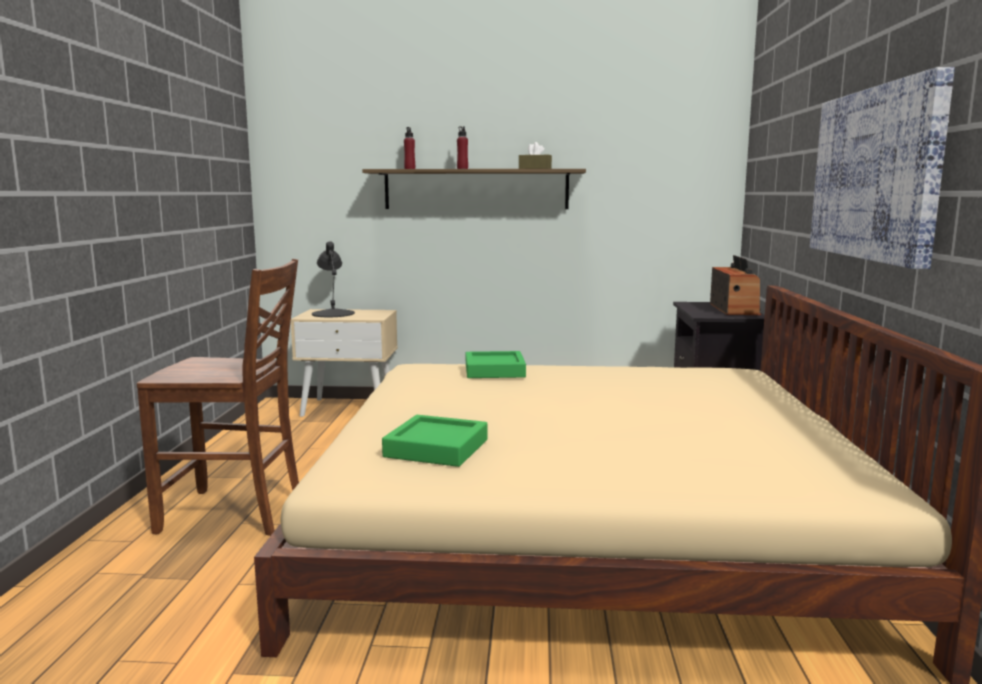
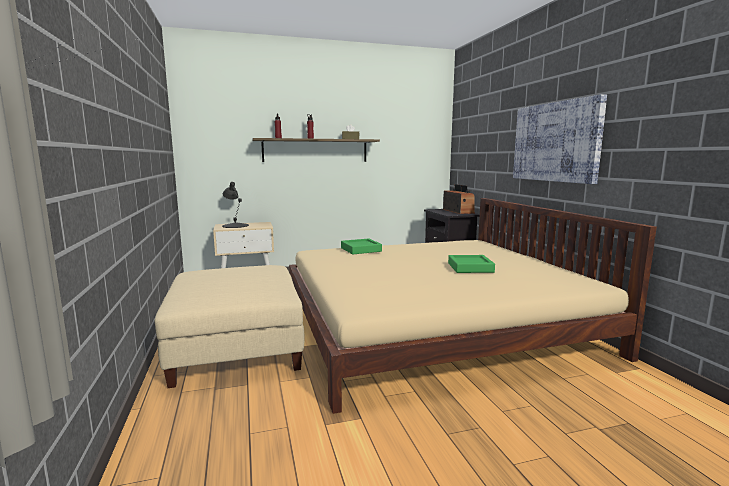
camera: 20 degrees left, 0 degrees up
brown chair [137,259,299,536] -> beige ottoman [155,265,305,388]
green tray [382,415,487,467] -> green tray moved to [448,255,495,273]

